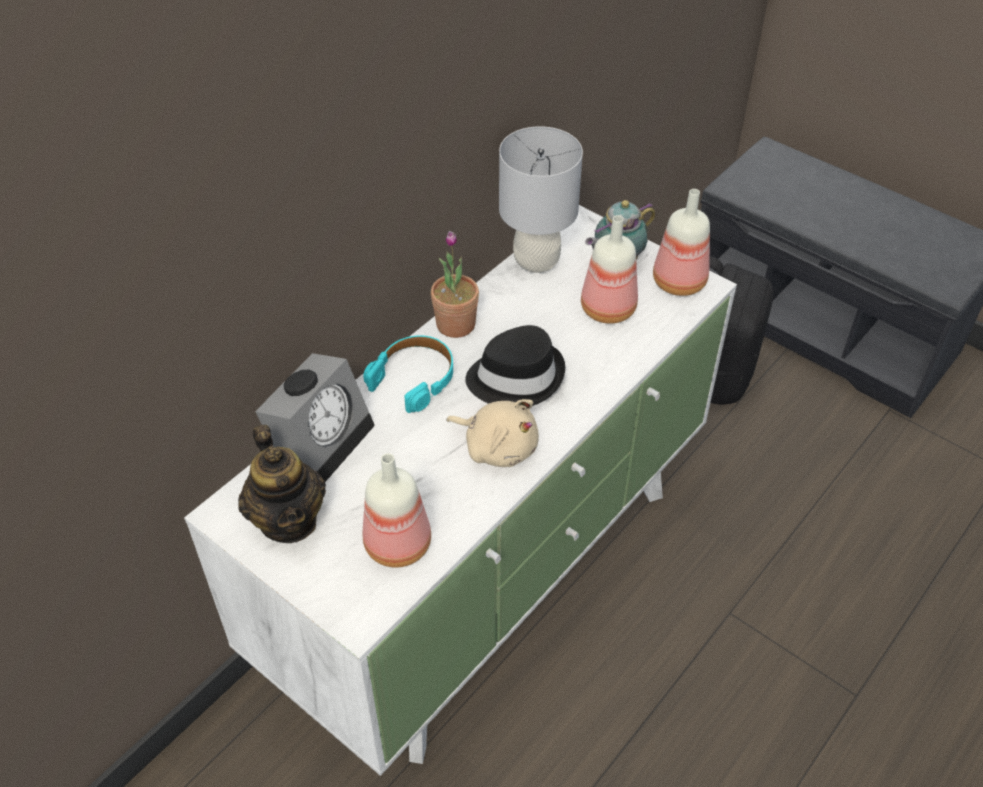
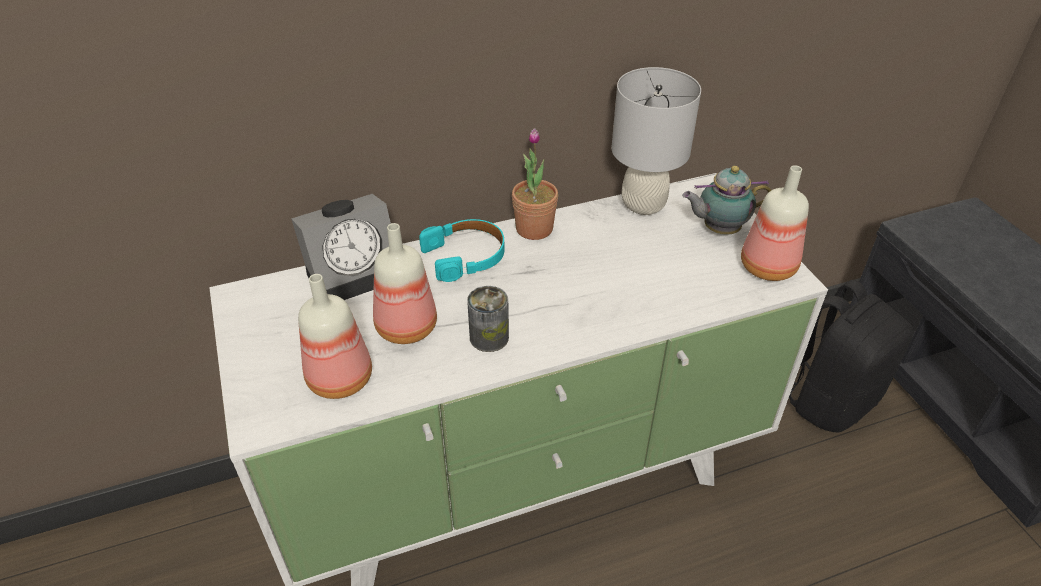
camera: 30 degrees right, 5 degrees down
teapot [238,425,326,543] -> none
beige plush toy [446,399,539,467] -> can [467,286,509,352]
black hat [465,325,565,406] -> none
bottle [581,215,638,324] -> bottle moved to [373,223,437,344]

